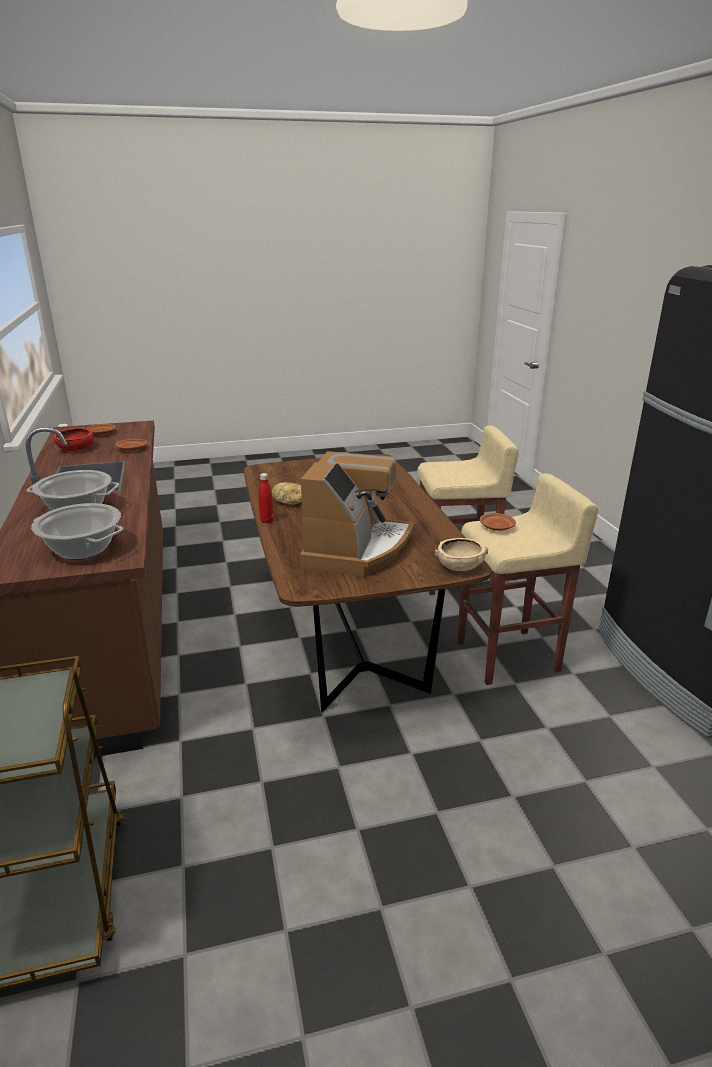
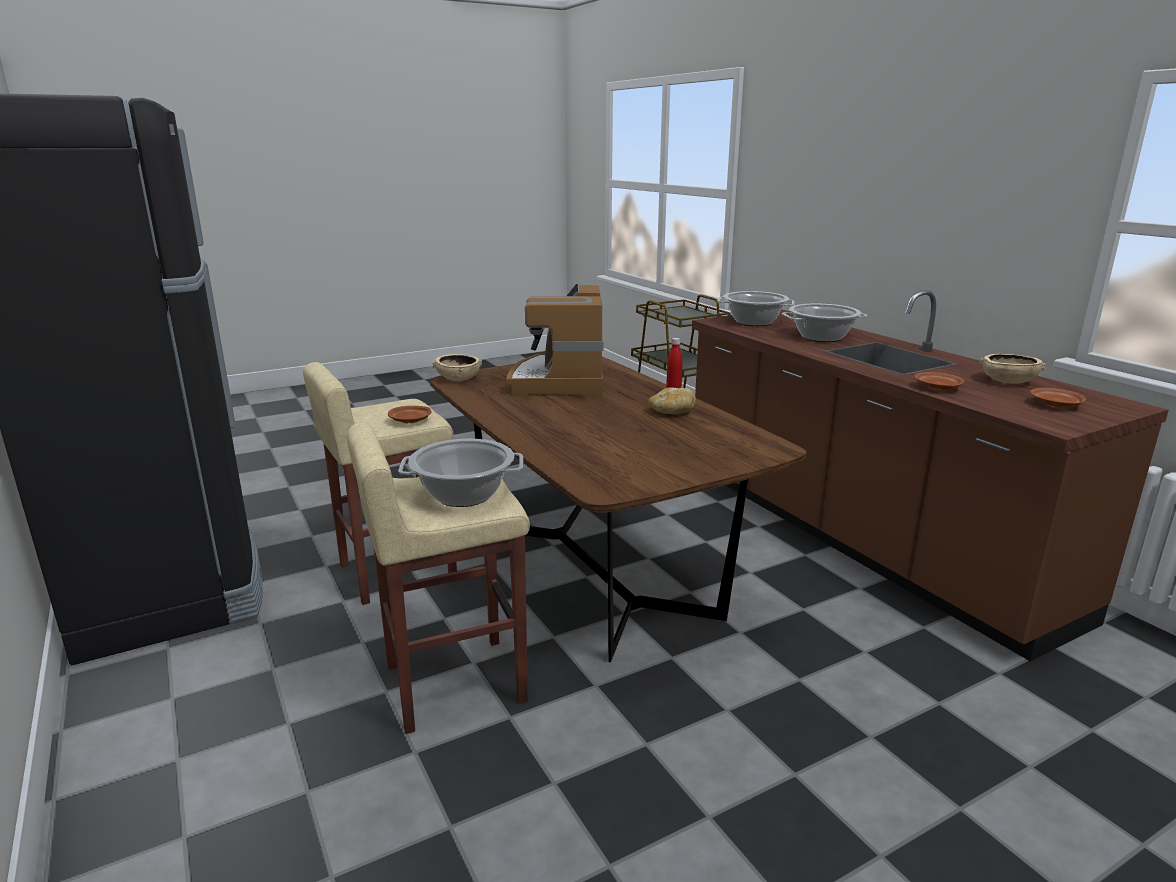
camera: 165 degrees right, 5 degrees down
red bowl [54,427,94,451] -> beige bowl [980,354,1046,384]
none -> cooking pot [398,439,523,507]

